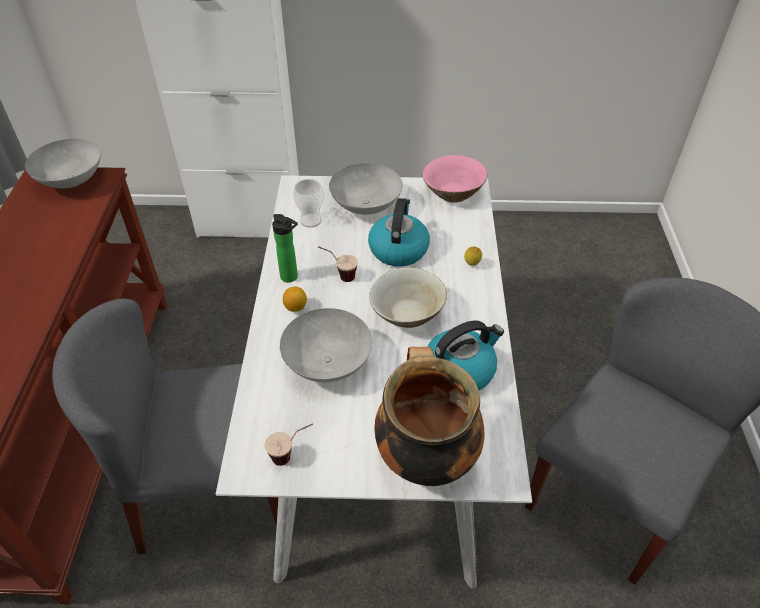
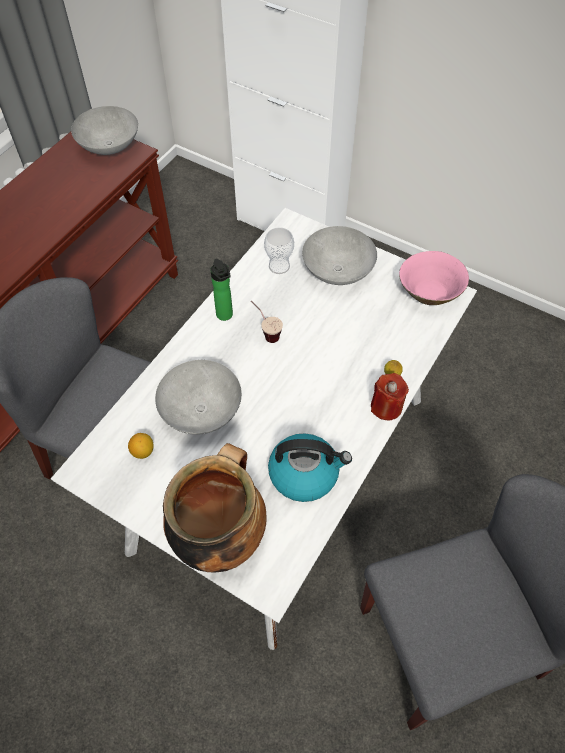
camera: 30 degrees right, 10 degrees up
cup [265,423,313,466] -> none
lemon [283,287,307,312] -> lemon moved to [128,433,154,459]
kettle [368,198,430,267] -> none
beige bowl [369,268,447,328] -> none
none -> red candle [371,373,409,421]

